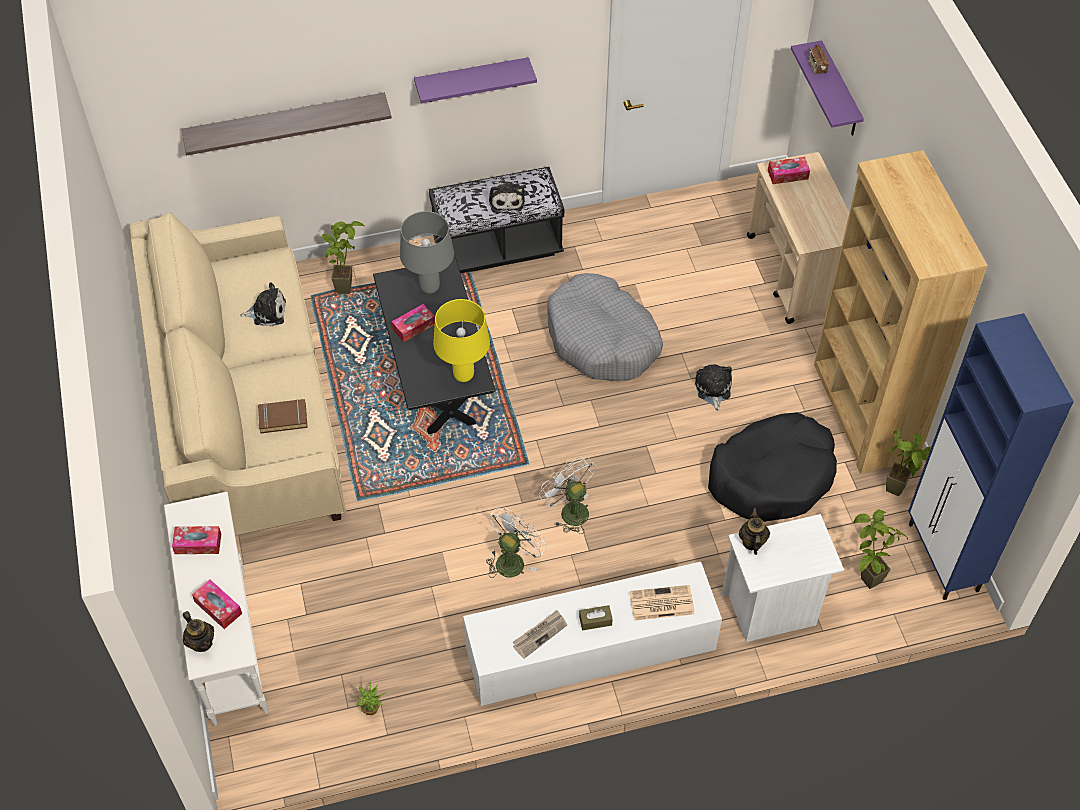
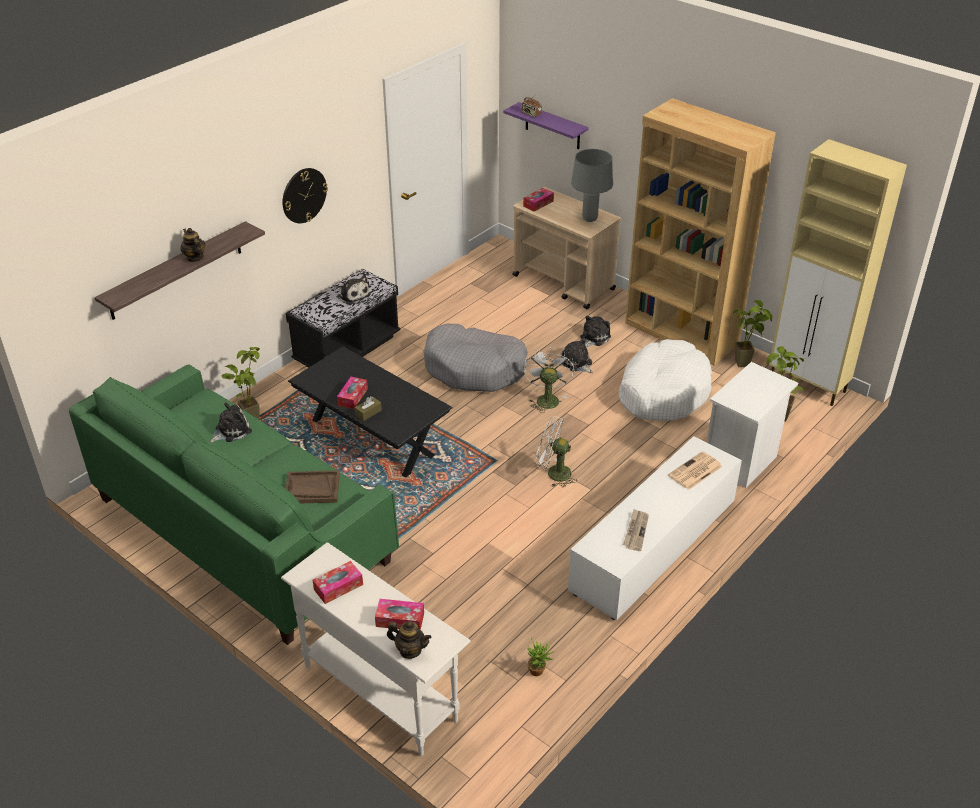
camera: 35 degrees left, 15 degrees down
beige sofa [129,212,346,535] -> green sofa [69,364,399,645]
brown book [258,399,308,433] -> brown tray [286,471,340,503]
grey table lamp [400,211,454,294] -> grey table lamp moved to [571,149,613,222]
purple shelf [414,57,537,103] -> wall clock [283,168,328,223]
yellow table lamp [433,299,490,382] -> none
white fan [486,508,547,578] -> white fan moved to [524,347,574,413]
brown tissue box [579,605,613,630] -> brown tissue box moved to [355,396,382,421]
black dog bed [708,412,837,522] -> white dog bed [619,339,712,421]
teapot [739,508,770,555] -> teapot moved to [180,228,205,262]
blue cabinet [908,313,1074,600] -> beige cabinet [769,139,907,406]
none -> plush toy [580,316,611,348]

